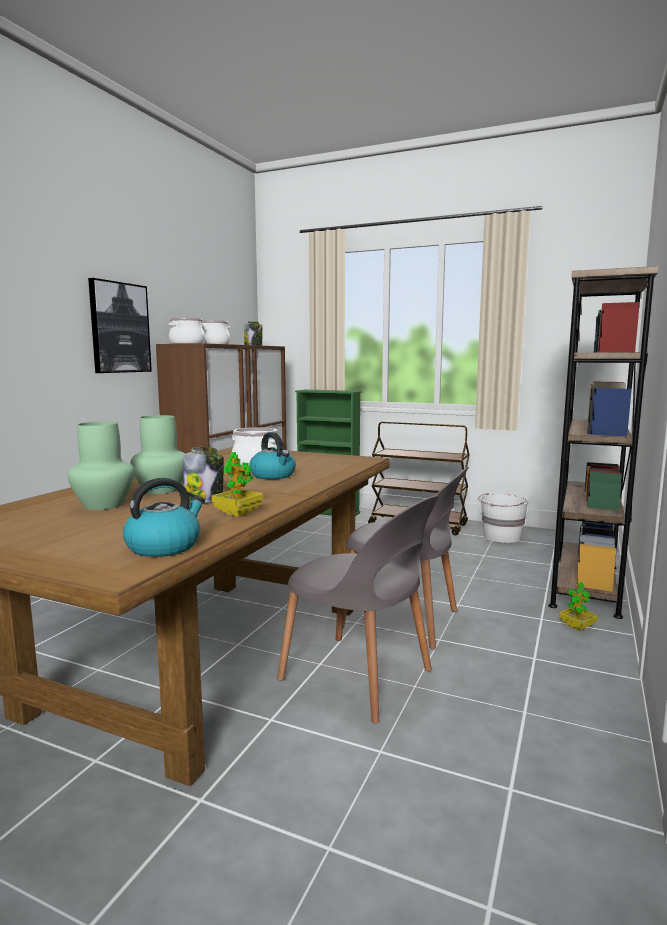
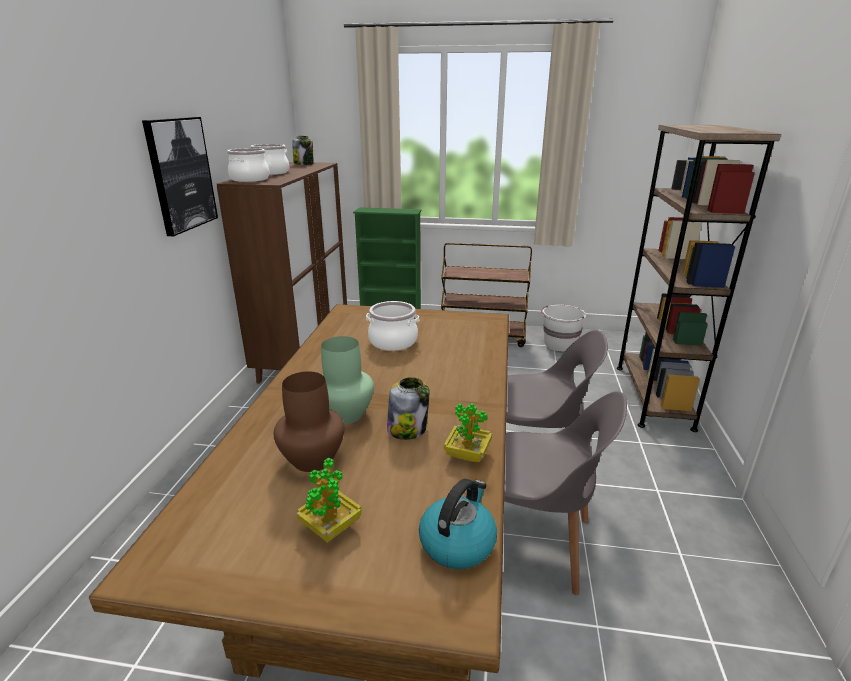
camera: 15 degrees left, 15 degrees up
green vase [67,422,135,510] -> brown vase [274,371,345,472]
kettle [250,432,296,479] -> none
potted plant [559,582,598,631] -> potted plant moved to [297,458,362,543]

